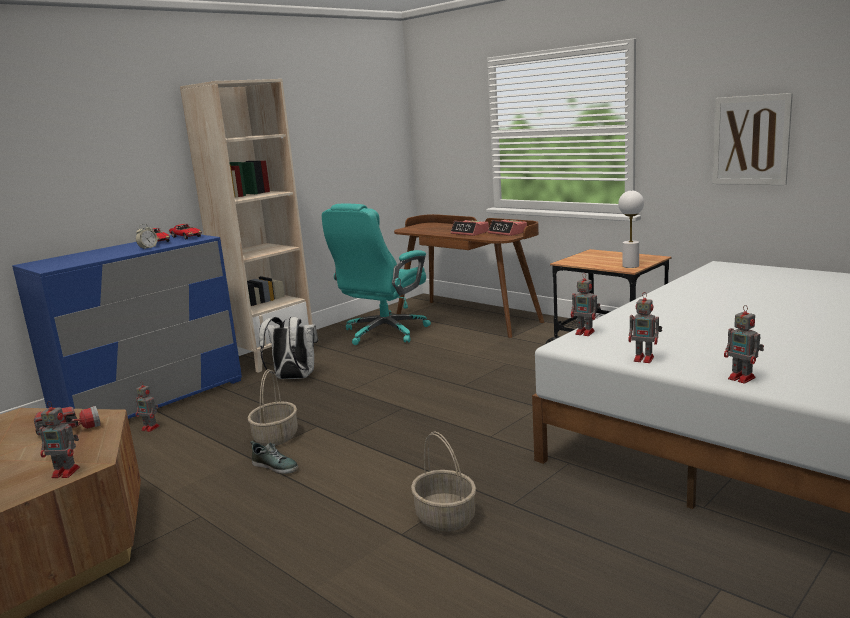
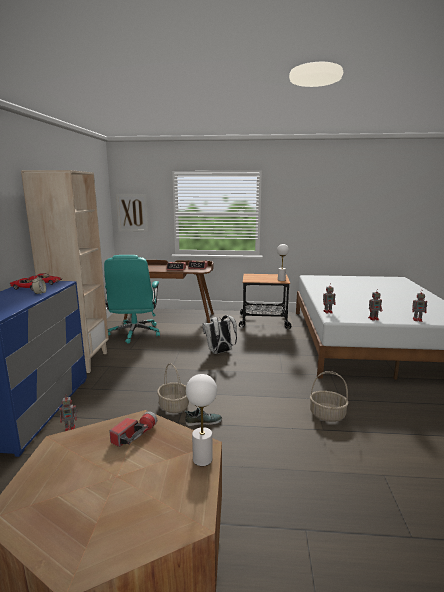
camera: 40 degrees left, 0 degrees up
toy robot [39,401,80,478] -> white table lamp [186,374,217,466]
white backpack [259,317,318,379] -> white backpack moved to [202,315,237,354]
picture [712,93,793,185] -> picture moved to [116,194,149,232]

